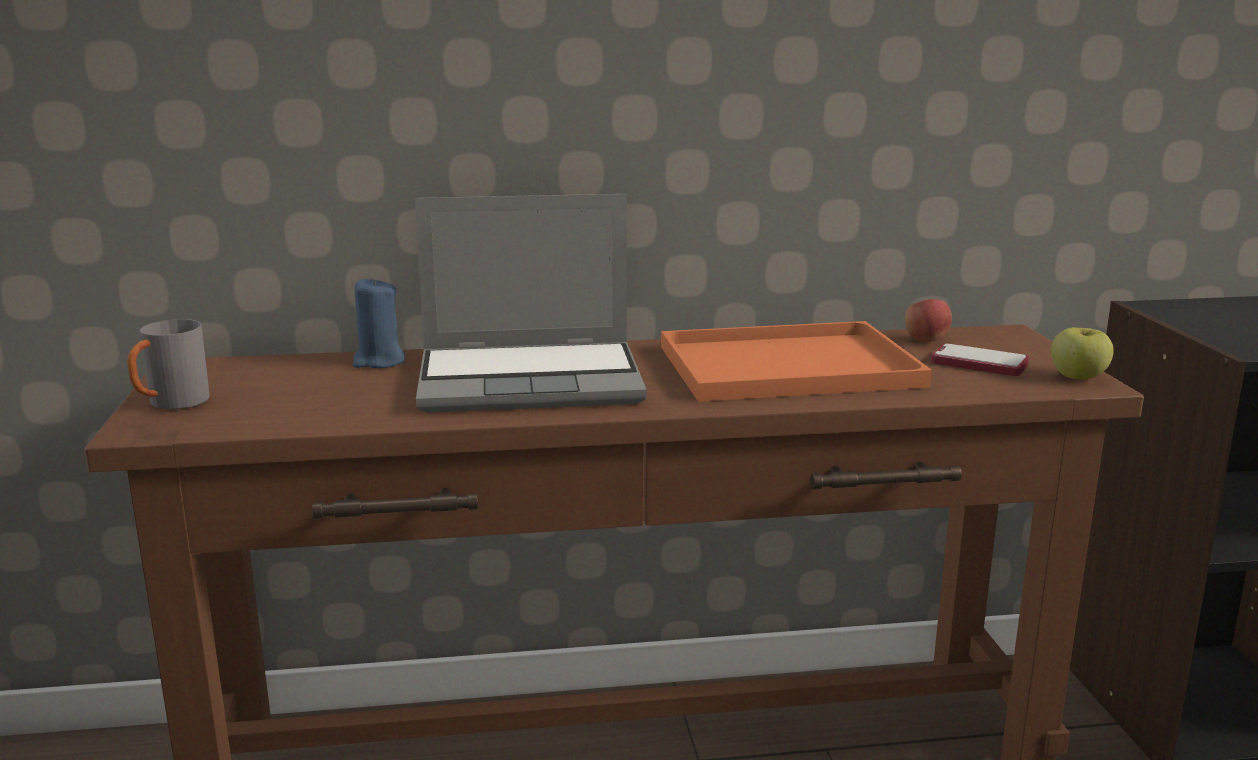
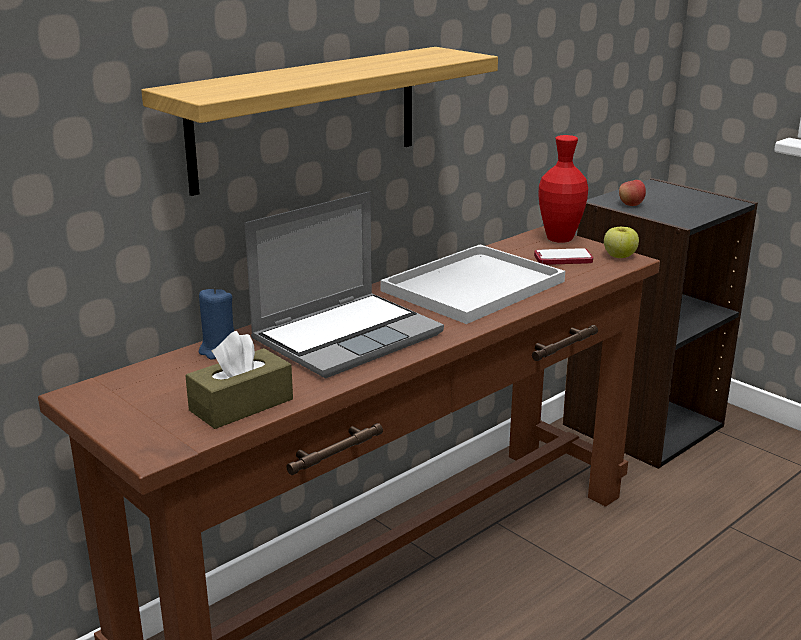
camera: 35 degrees left, 5 degrees up
grey mug [127,319,210,409] -> none
orange tray [661,321,932,402] -> white tray [380,245,565,324]
apple [905,299,952,343] -> apple moved to [619,180,646,206]
none -> shelf [141,47,498,196]
none -> brown tissue box [185,331,293,429]
none -> red vase [538,135,588,243]

